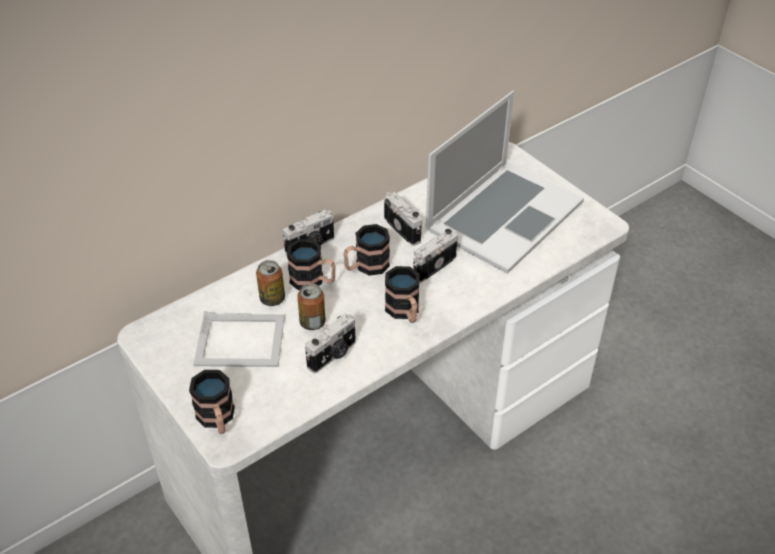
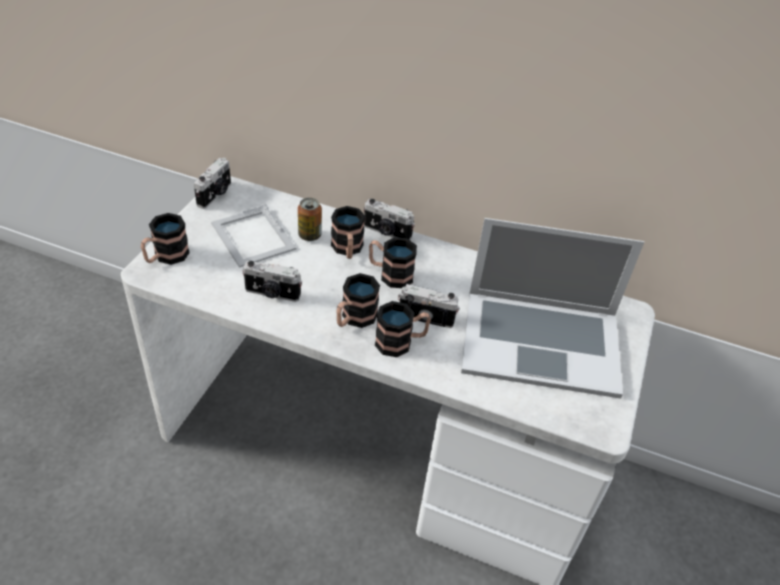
camera: 55 degrees right, 0 degrees up
can [297,283,326,330] -> none
camera [384,192,422,246] -> camera moved to [194,158,231,209]
none -> mug [375,301,431,357]

